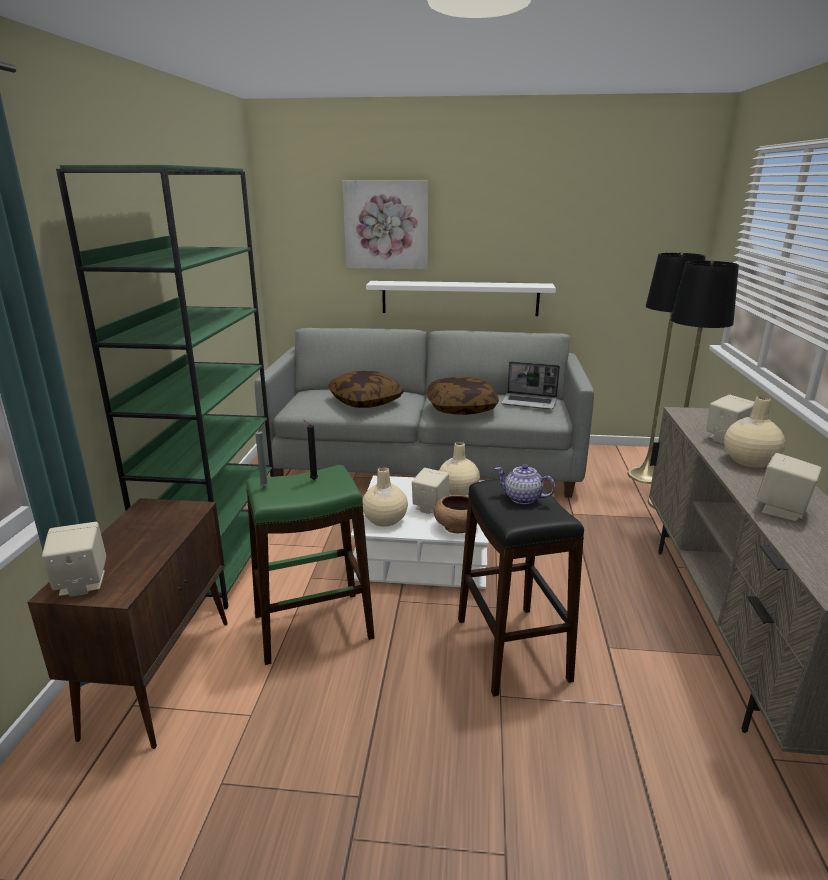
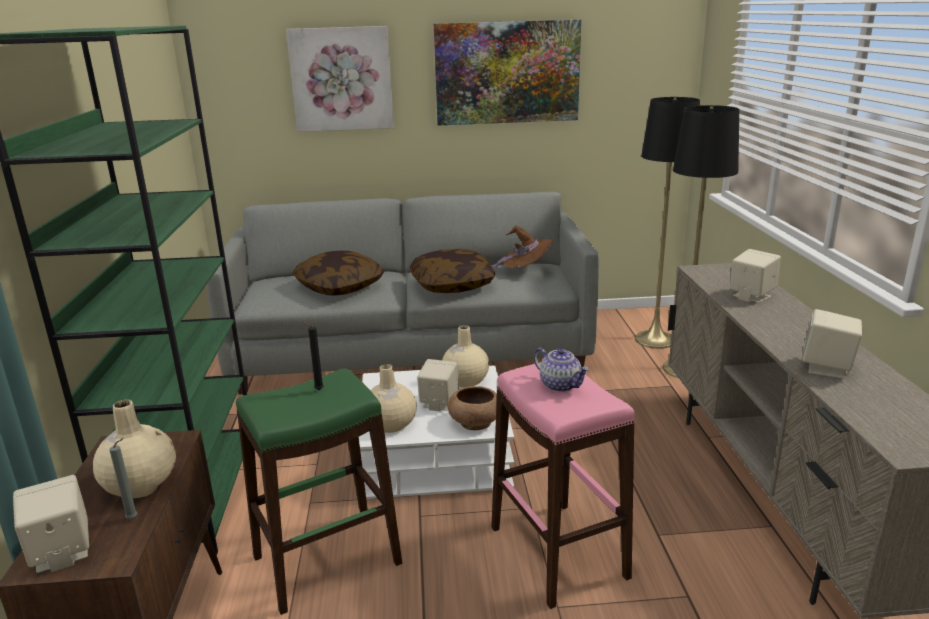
camera: 10 degrees left, 0 degrees up
grey candle [255,426,268,488] -> grey candle moved to [110,438,137,519]
white shelf [366,281,556,316] -> none
black stool [458,479,584,697] -> pink stool [491,363,635,609]
teapot [495,464,555,504] -> teapot turned 150 degrees counterclockwise [534,348,590,392]
laptop [501,361,560,409] -> brown hat [492,225,554,269]
beige vase [724,396,785,468] -> beige vase moved to [93,400,176,498]
none -> picture [434,19,581,125]

